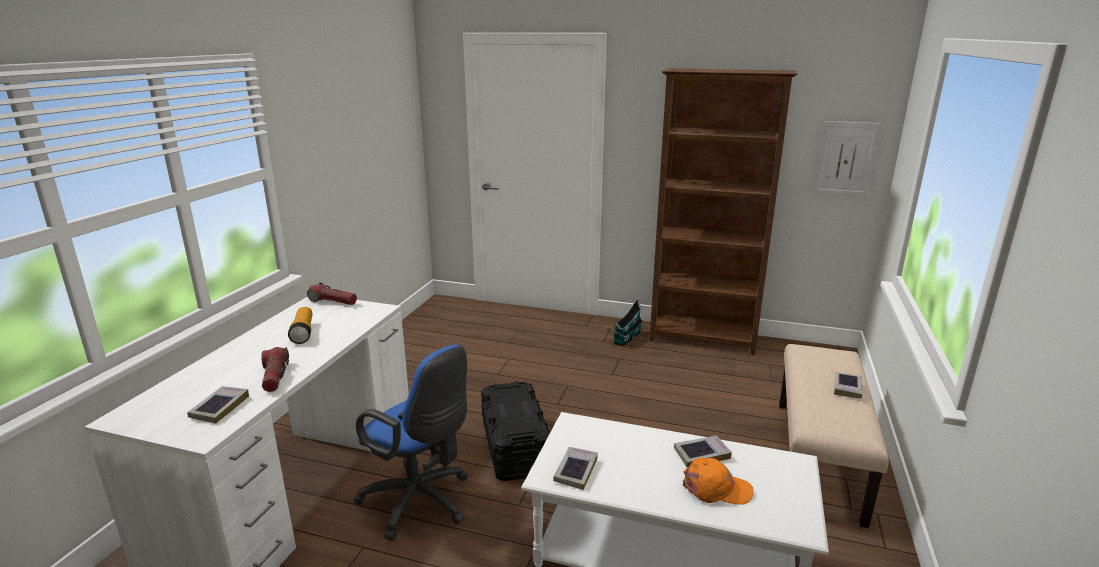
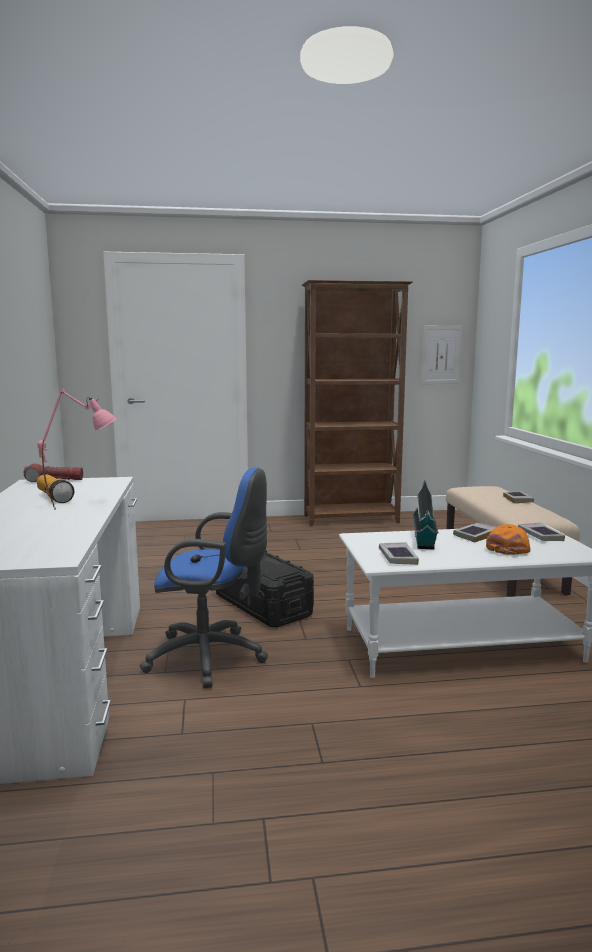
camera: 25 degrees left, 10 degrees down
book [187,386,249,424] -> book moved to [518,523,565,541]
flashlight [261,347,289,392] -> none
toy house [612,299,643,346] -> toy house moved to [413,480,439,549]
orange cap [683,458,753,505] -> orange cap turned 45 degrees counterclockwise [486,524,530,555]
none -> pink table lamp [37,389,117,510]

